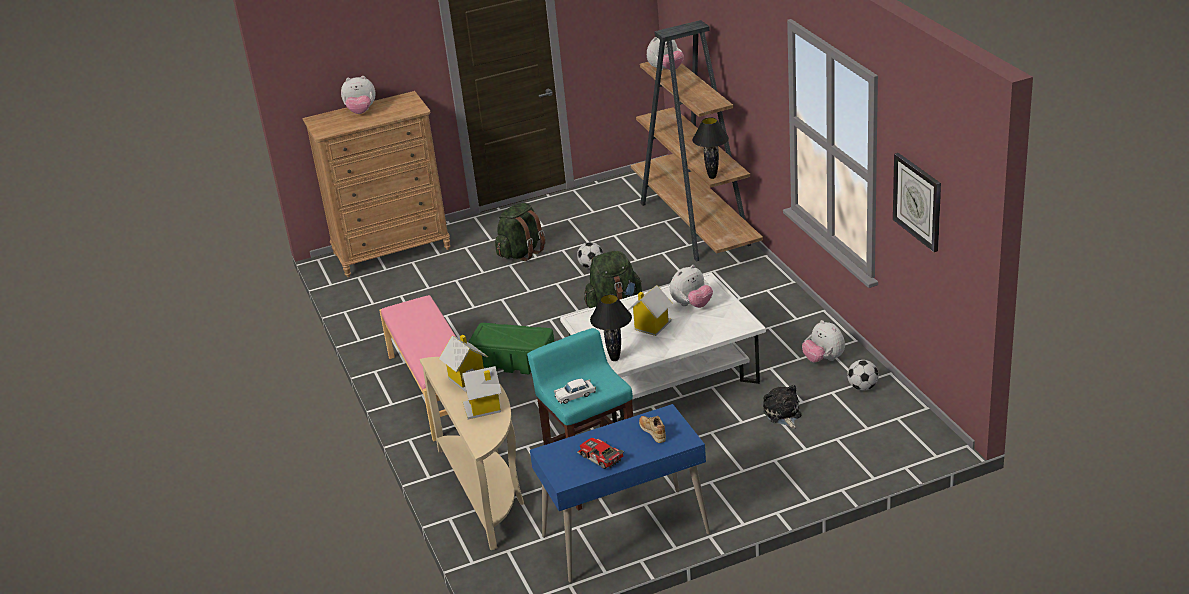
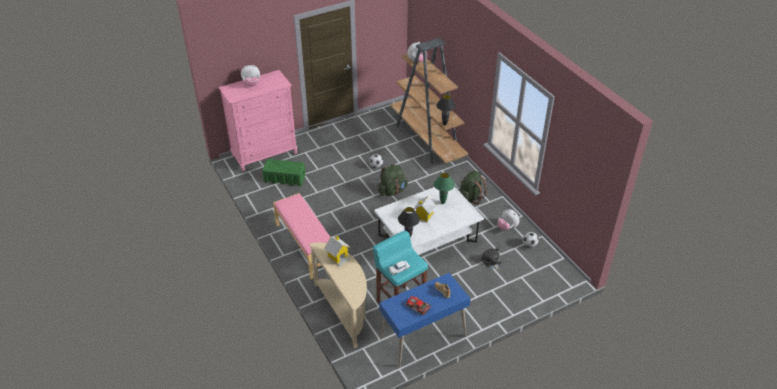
camera: 10 degrees left, 10 degrees up
brown dresser [303,91,450,277] -> pink dresser [219,70,297,171]
toy house [462,366,502,419] -> none
green storage box [468,323,554,374] -> green storage box moved to [262,159,306,186]
green backpack [495,203,545,261] -> green backpack moved to [460,171,487,204]
plush toy [670,265,713,308] -> green table lamp [434,173,455,204]
wall clock [893,153,941,252] -> none

